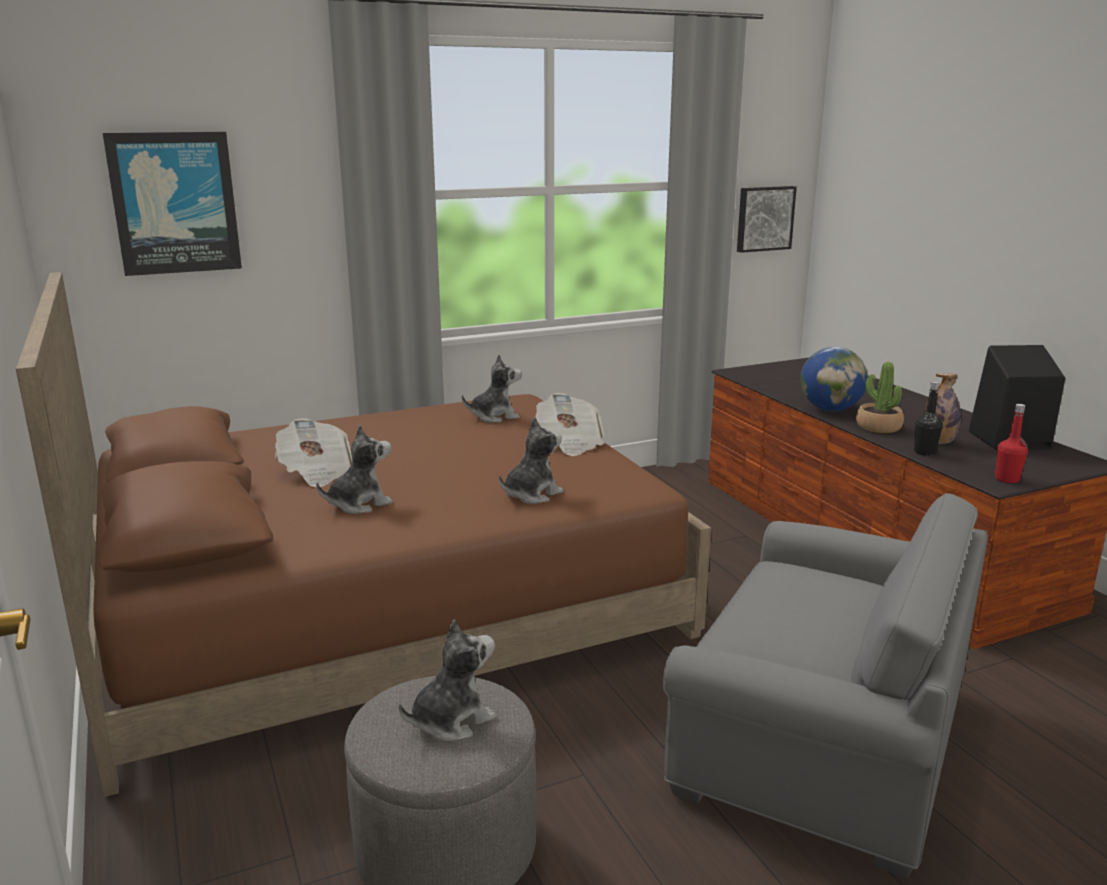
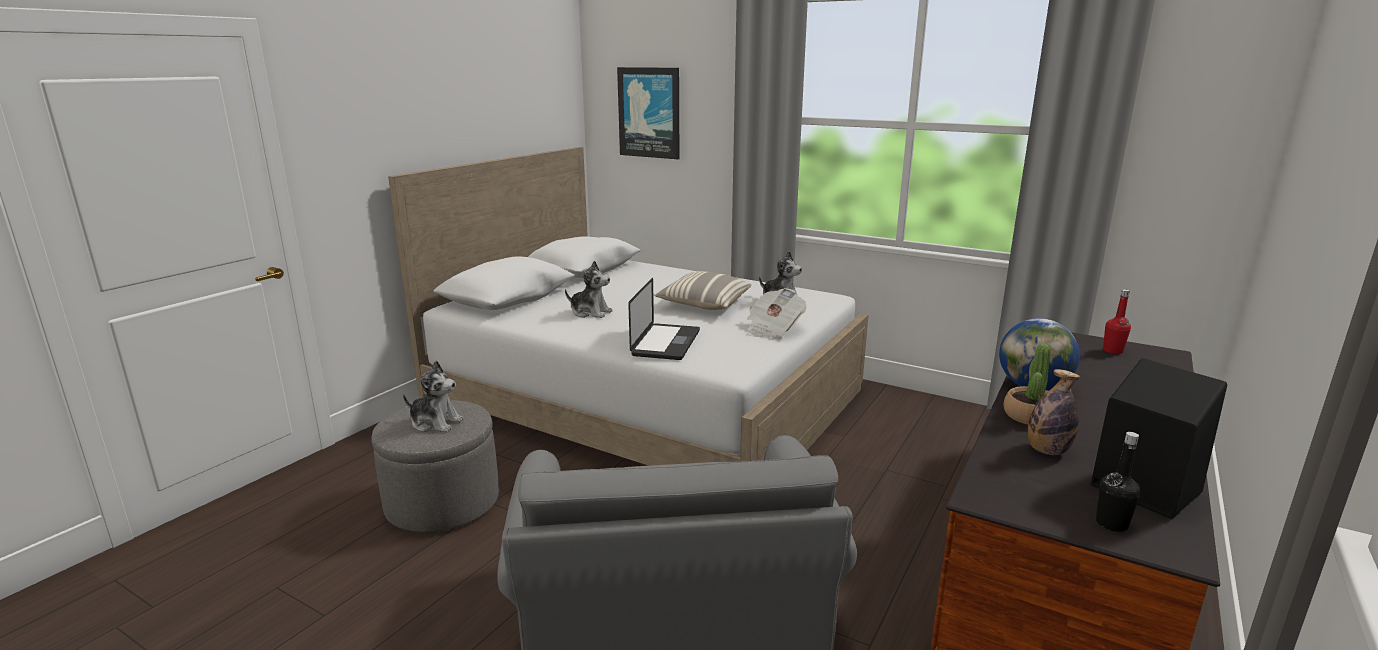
camera: 55 degrees right, 0 degrees up
brown bed [16,272,711,797] -> white bed [388,147,868,466]
newspaper [275,418,352,487] -> none
plush toy [499,417,563,504] -> laptop [628,278,700,360]
picture [737,186,797,253] -> none
black bottle [914,381,943,456] -> black bottle moved to [1096,432,1140,532]
red bottle [995,404,1028,483] -> red bottle moved to [1103,289,1131,354]
none -> pillow [654,271,751,310]

